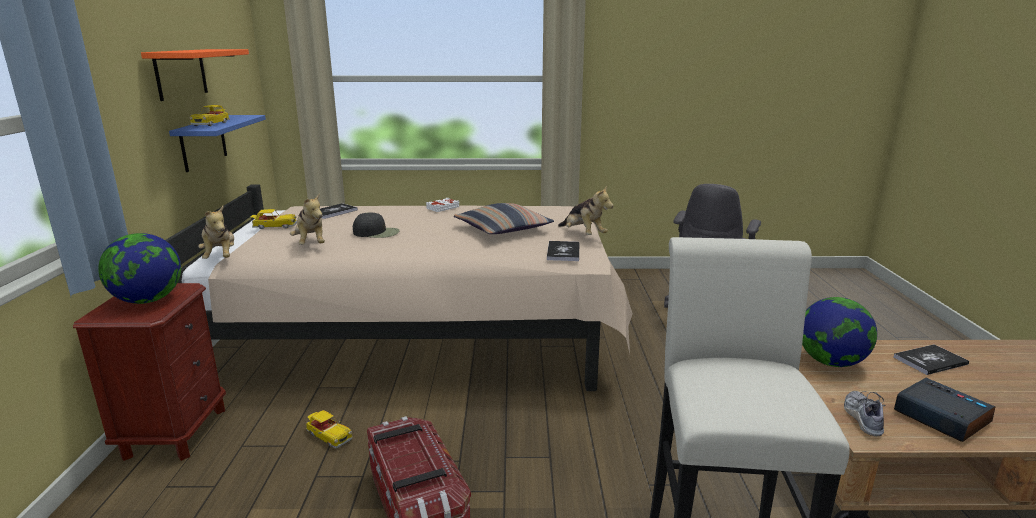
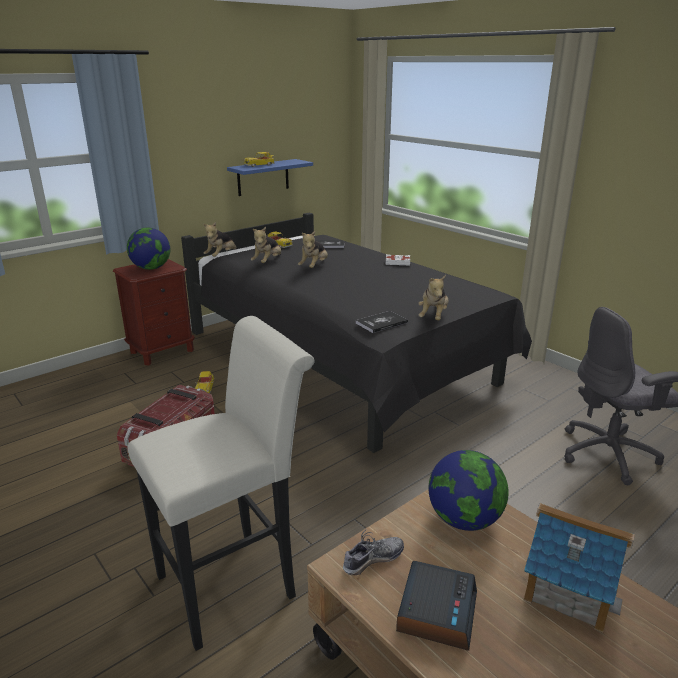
camera: 50 degrees right, 5 degrees up
orange shelf [141,49,249,101] -> none
beige bed [165,185,633,391] -> black bed [181,213,532,453]
black cap [353,212,400,238] -> plush toy [298,231,328,268]
pillow [454,203,554,234] -> none
book [893,344,969,375] -> toy house [524,503,635,632]

